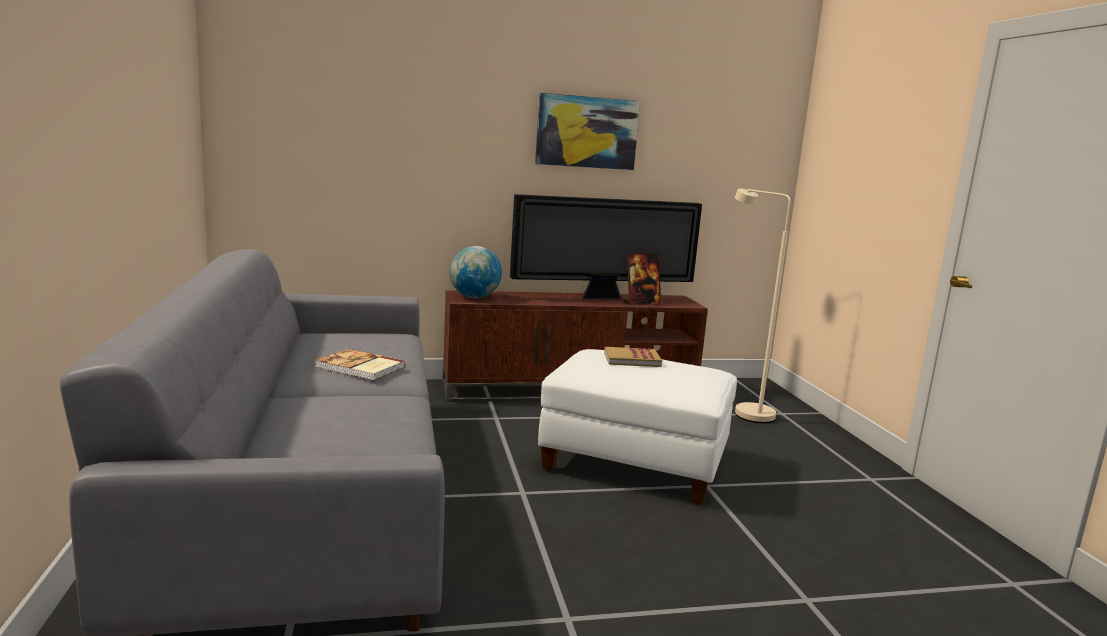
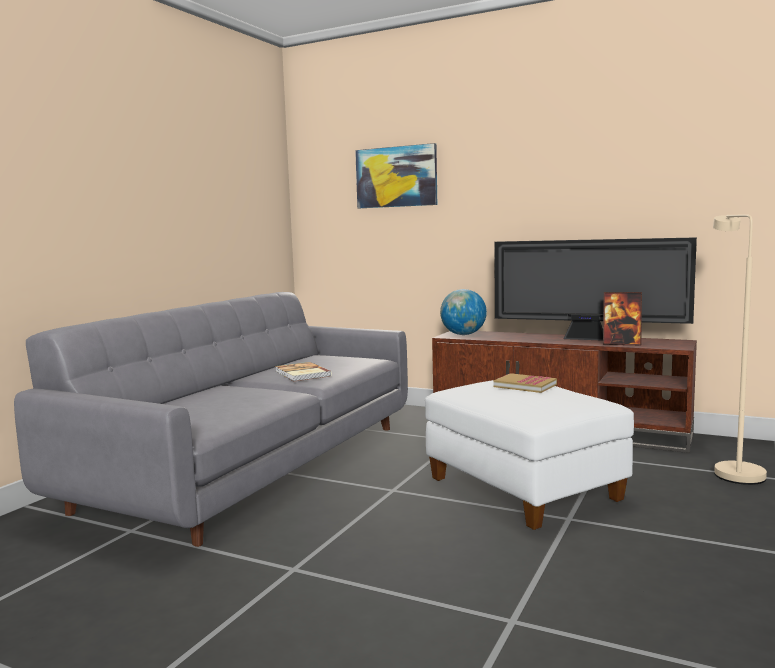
camera: 40 degrees right, 5 degrees down
picture [535,93,640,170] -> picture moved to [355,143,437,208]

